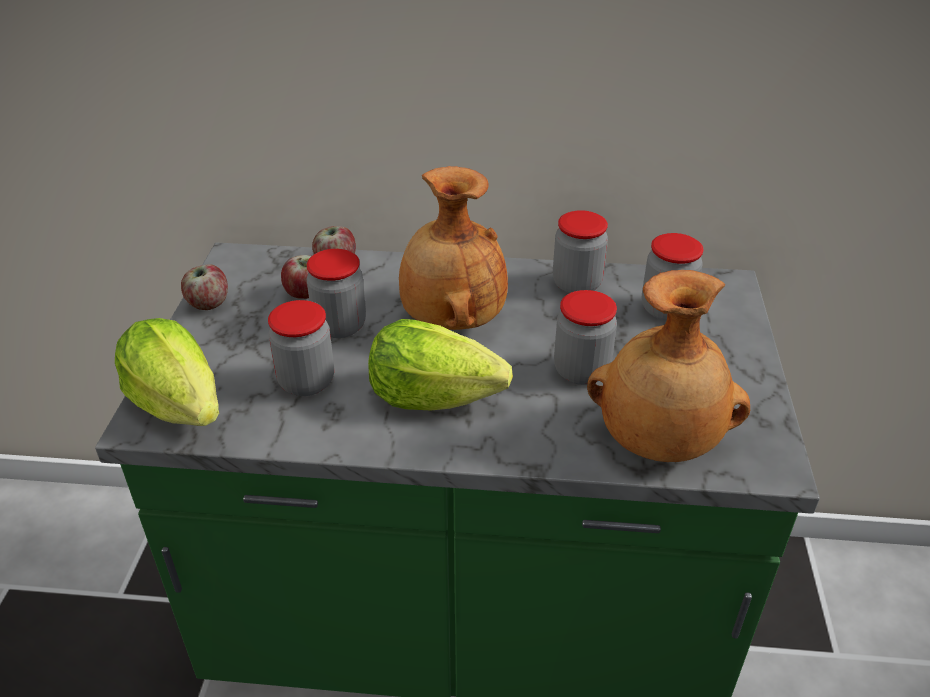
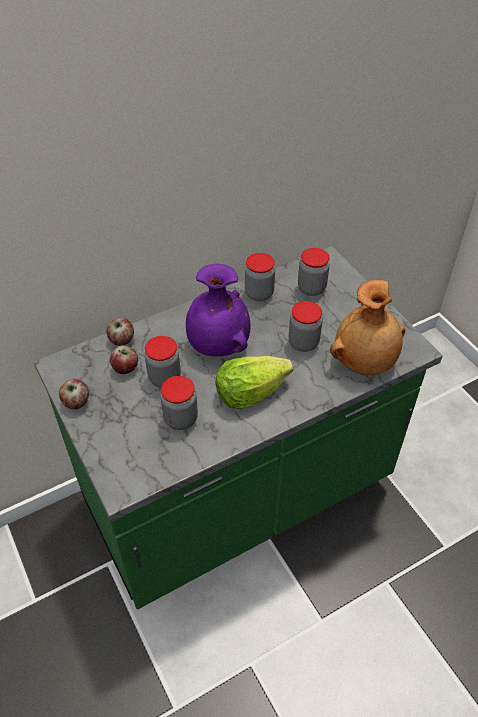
camera: 35 degrees left, 10 degrees up
lettuce [115,318,219,426] -> none
brown vase [399,166,508,330] -> purple vase [186,264,251,356]

